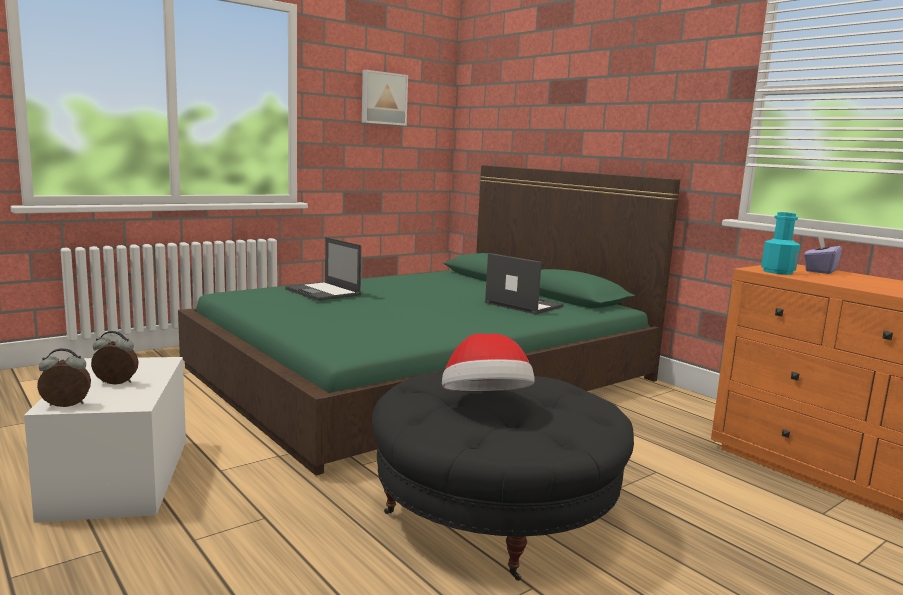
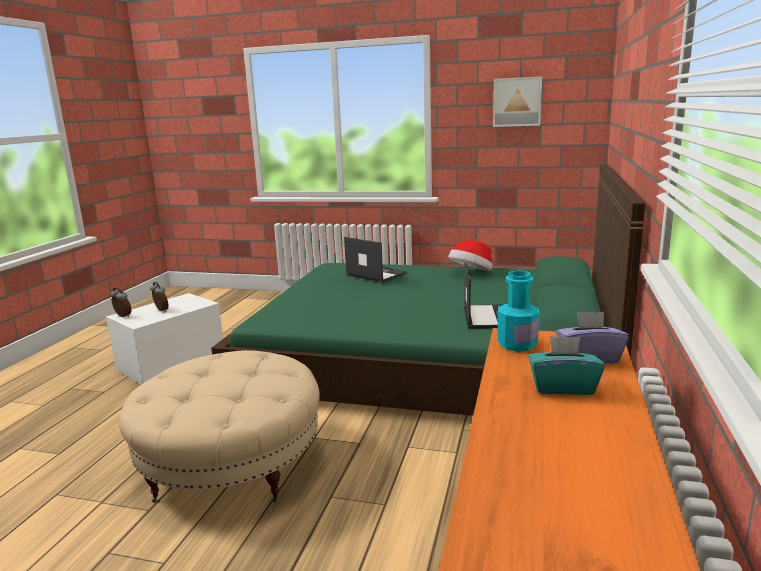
camera: 55 degrees right, 5 degrees up
laptop [285,237,361,301] -> laptop turned 120 degrees clockwise [344,237,407,283]
black ottoman [372,371,634,581] -> beige ottoman [119,350,320,503]
hat [442,334,535,391] -> hat moved to [448,240,493,271]
none -> turquoise tissue box [528,336,605,395]

